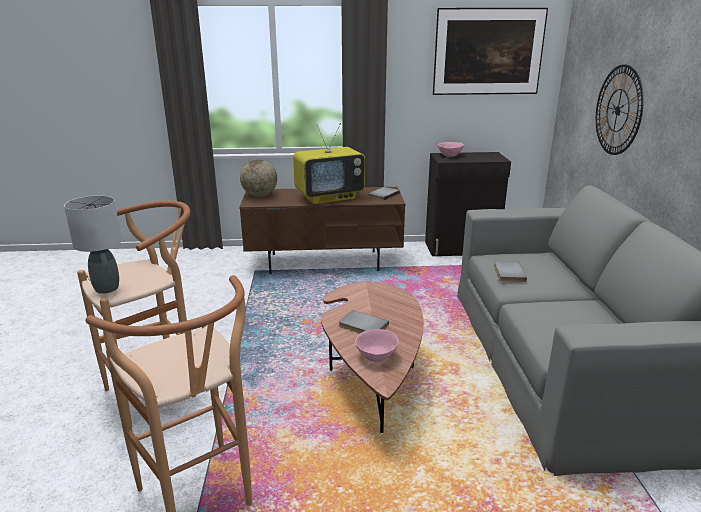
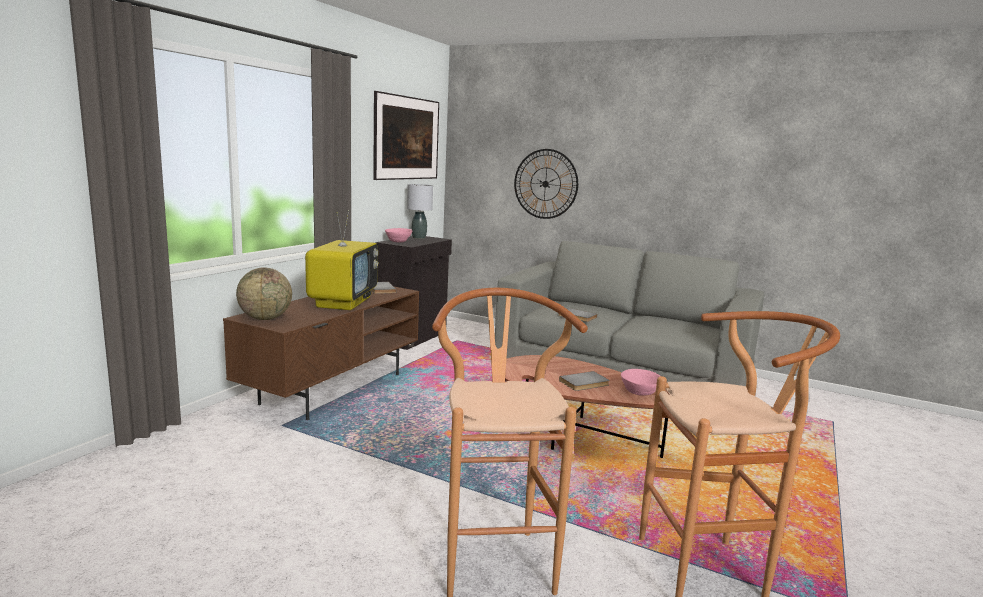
camera: 60 degrees left, 10 degrees down
grey table lamp [64,195,122,294] -> grey table lamp moved to [407,184,433,239]

